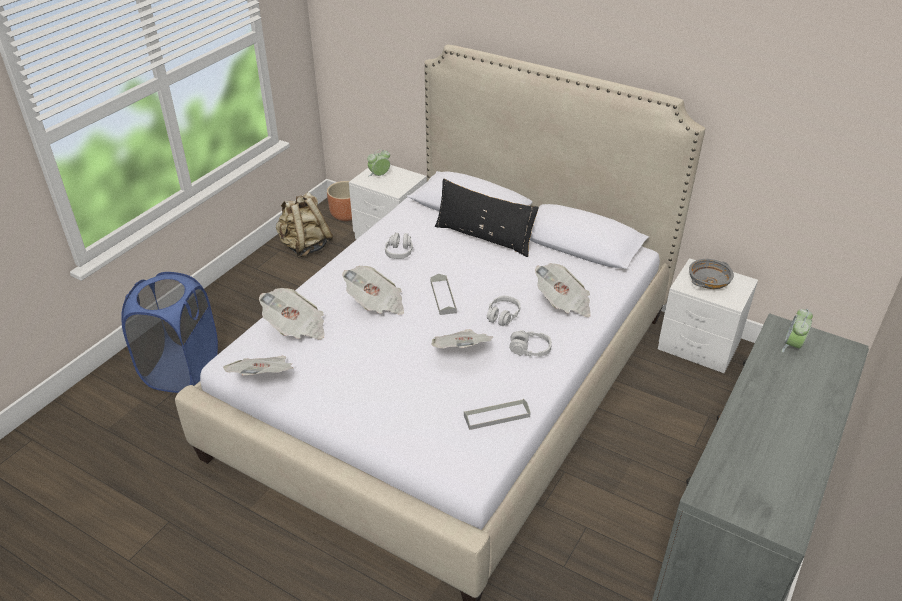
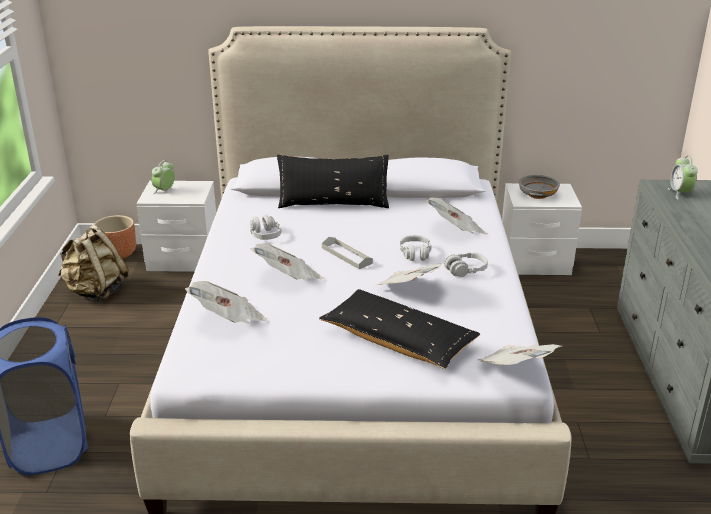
camera: 30 degrees left, 10 degrees down
newspaper [223,356,293,375] -> newspaper moved to [478,344,562,365]
grey tray [464,399,531,430] -> none
none -> black pillow [319,289,480,369]

